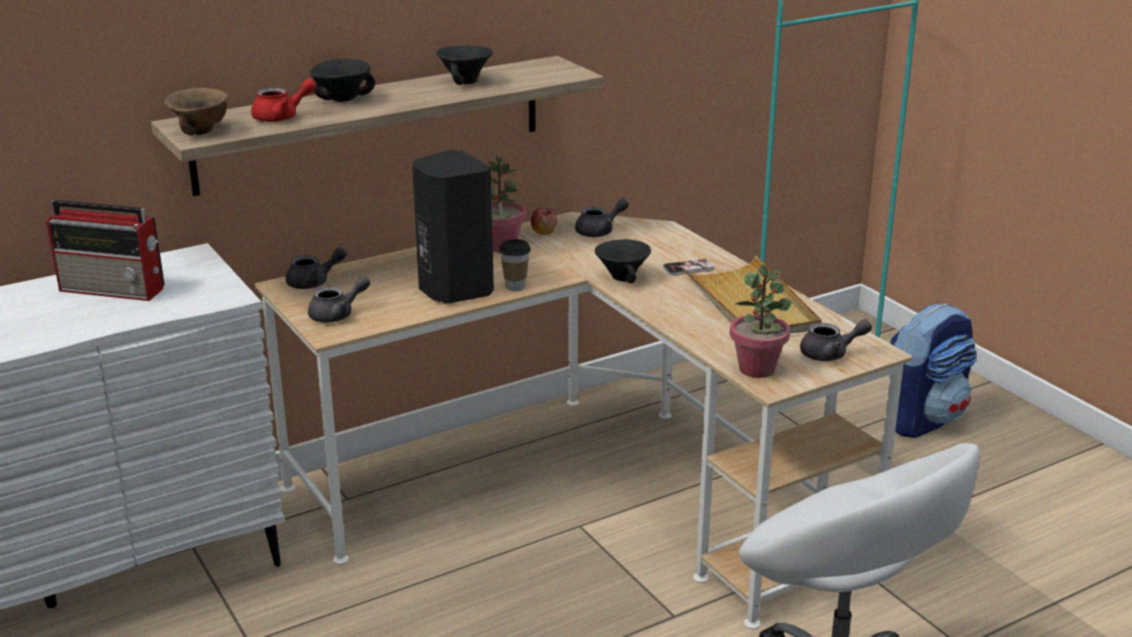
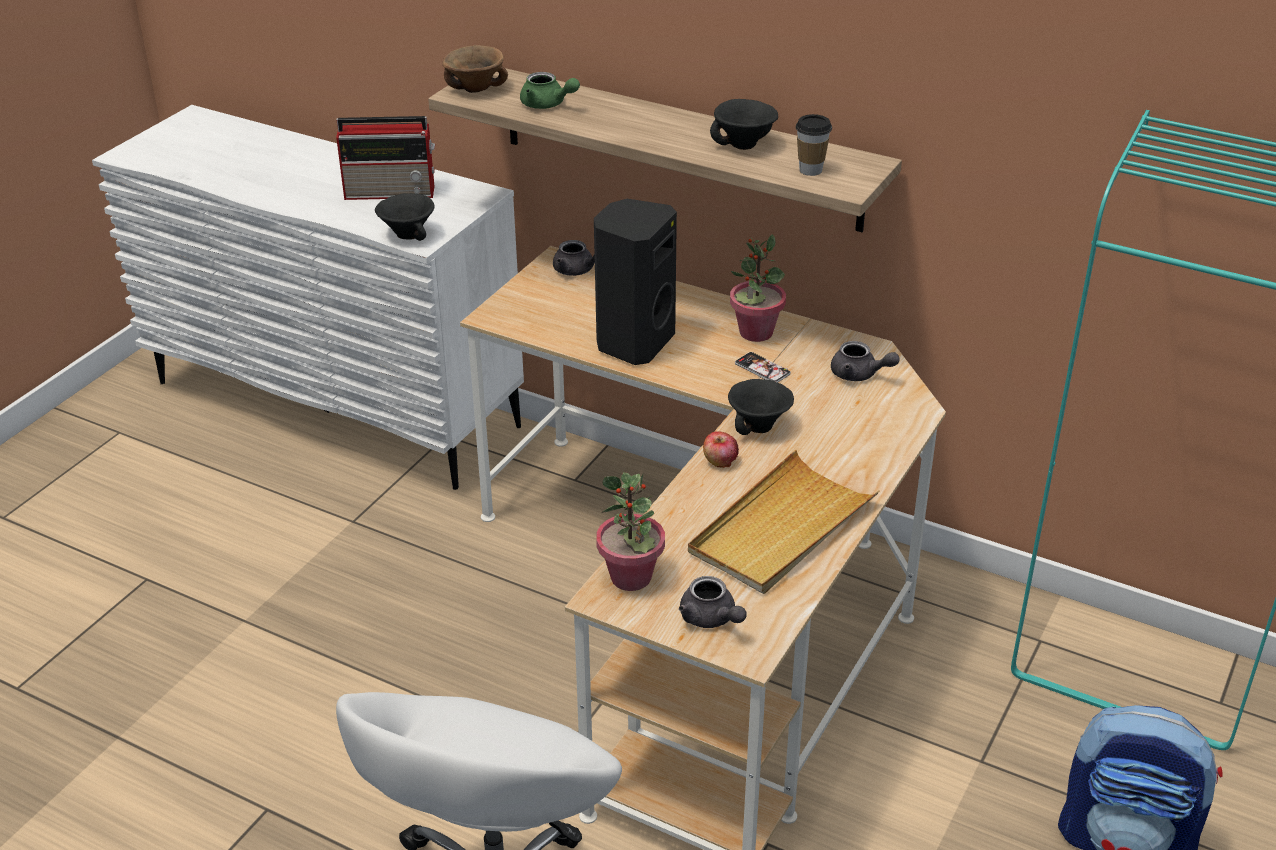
camera: 60 degrees right, 10 degrees up
radio [46,200,165,301] -> radio turned 75 degrees counterclockwise [336,116,435,200]
red teapot [251,78,317,122] -> green teapot [520,72,580,109]
grey teapot [308,276,370,323] -> none
black bowl [310,59,375,102] -> black bowl moved to [375,193,435,241]
cup [499,239,531,291] -> cup moved to [795,114,832,176]
apple [531,208,557,235] -> apple moved to [703,431,739,468]
phone [663,257,714,275] -> phone moved to [735,352,791,383]

